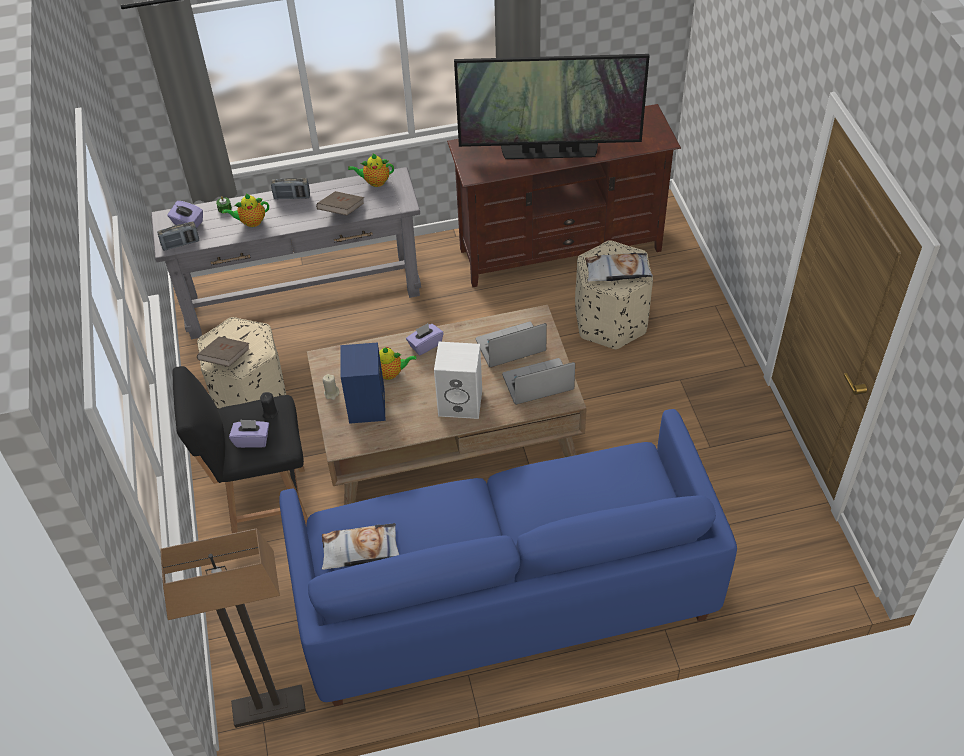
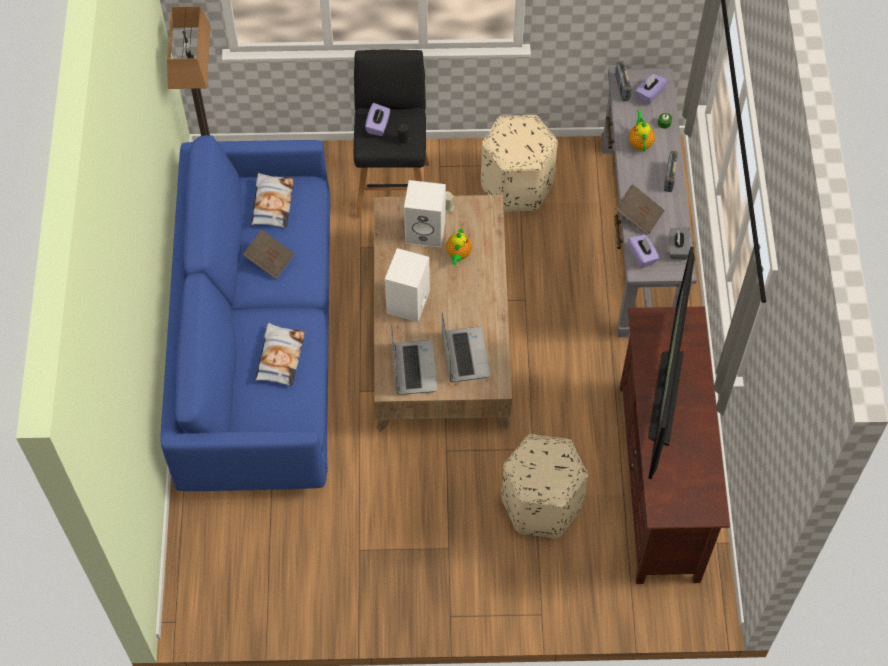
camera: 100 degrees right, 10 degrees up
brown book [197,337,249,367] -> brown book moved to [243,229,294,279]
blue speaker [341,342,385,424] -> white speaker [404,180,446,248]
teapot [348,154,394,187] -> grey tissue box [669,227,691,260]
purple tissue box [406,323,444,355] -> purple tissue box moved to [628,234,659,268]
pillow [585,253,653,281] -> pillow moved to [255,323,305,386]

